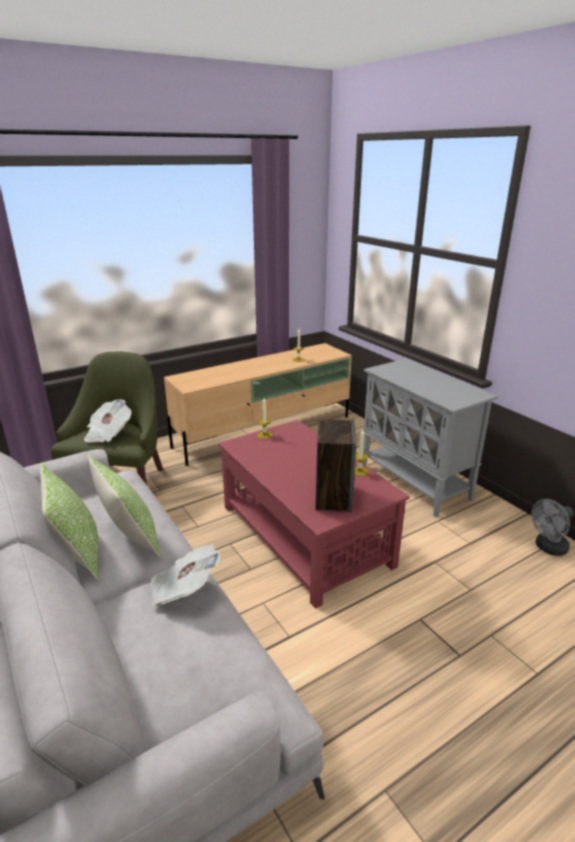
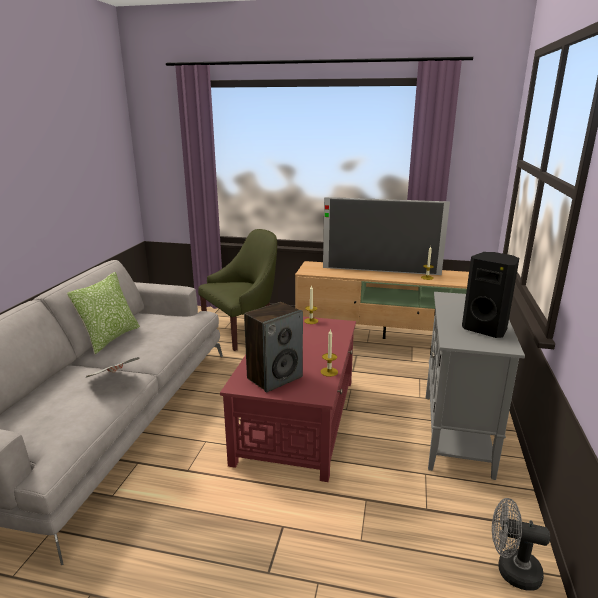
camera: 45 degrees right, 5 degrees down
newspaper [84,399,132,443] -> none
pillow [87,454,162,559] -> none
none -> television [323,197,450,275]
none -> black speaker [462,252,519,338]

